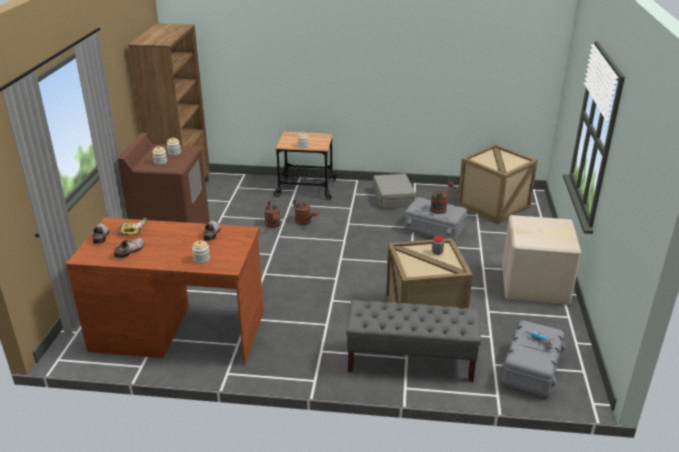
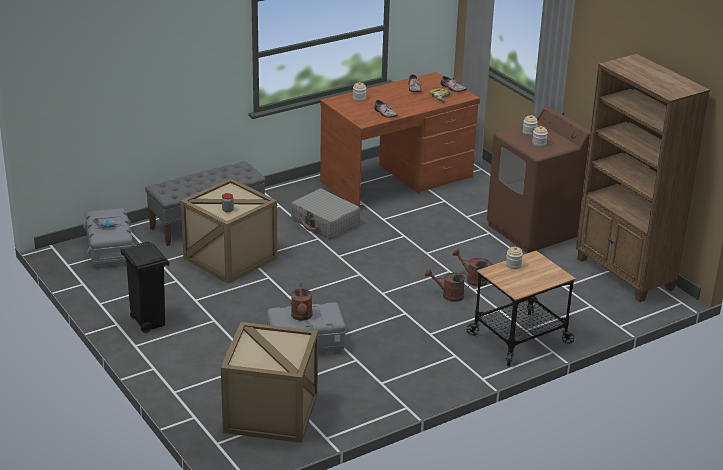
camera: 140 degrees right, 0 degrees up
grey suitcase [373,174,416,209] -> grey suitcase moved to [291,188,360,239]
cardboard box [502,215,581,305] -> black trash can [121,241,169,333]

